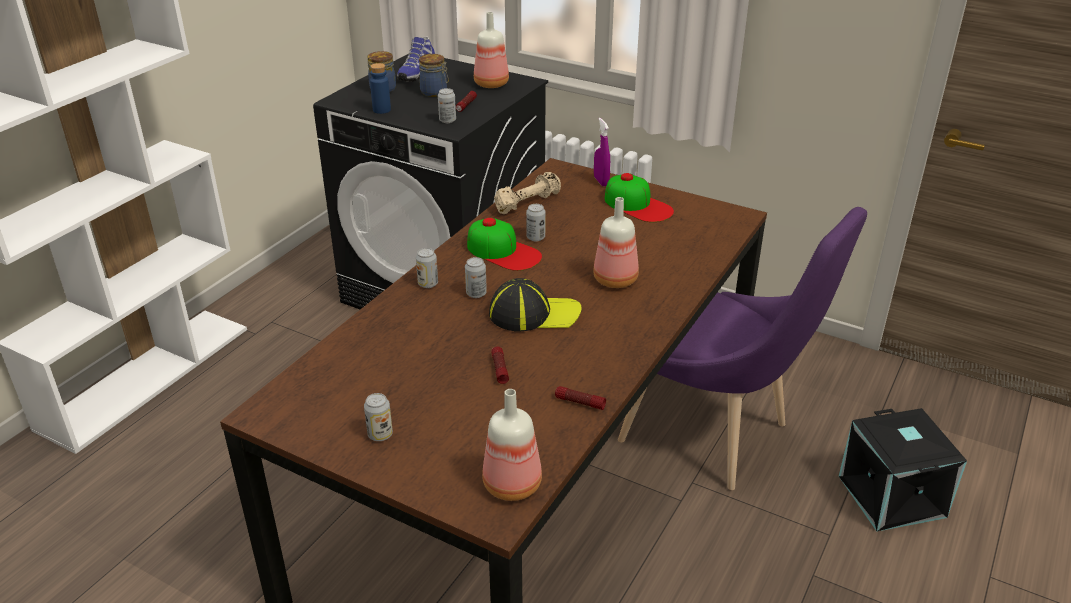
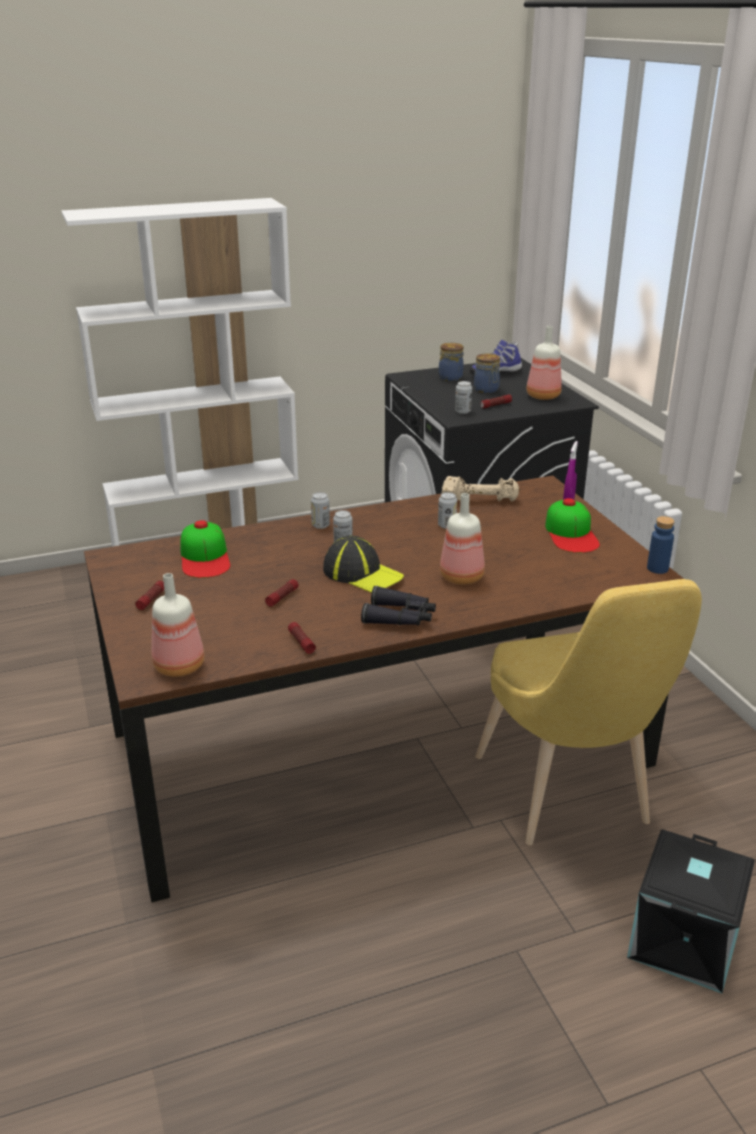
camera: 40 degrees right, 5 degrees down
can [364,393,393,441] -> flashlight [135,581,164,610]
blue bottle [370,63,391,114] -> blue bottle moved to [647,516,675,574]
cap [467,218,542,271] -> cap moved to [180,520,230,578]
purple chair [618,207,867,490] -> yellow chair [476,579,702,845]
none -> black binoculars [361,586,436,626]

